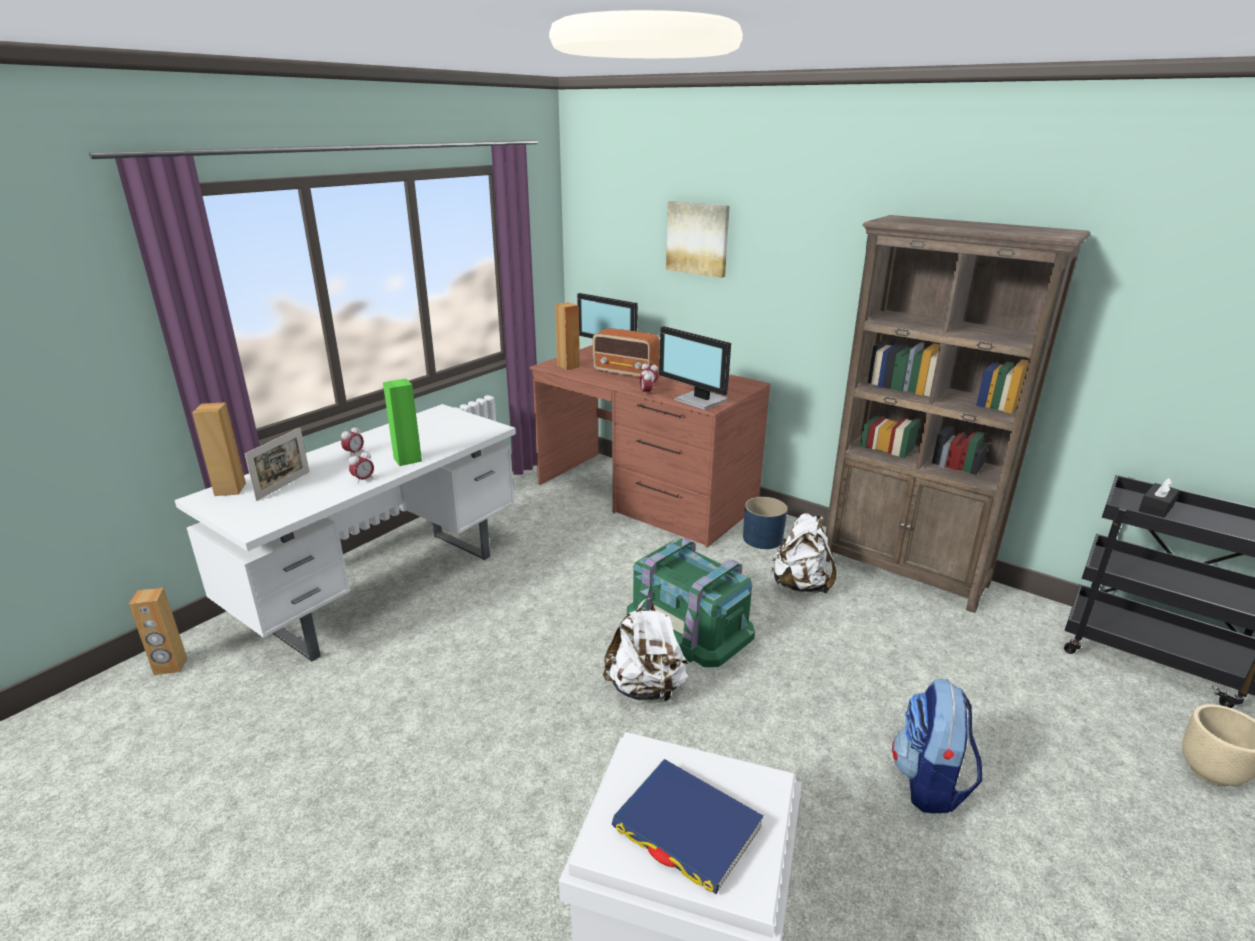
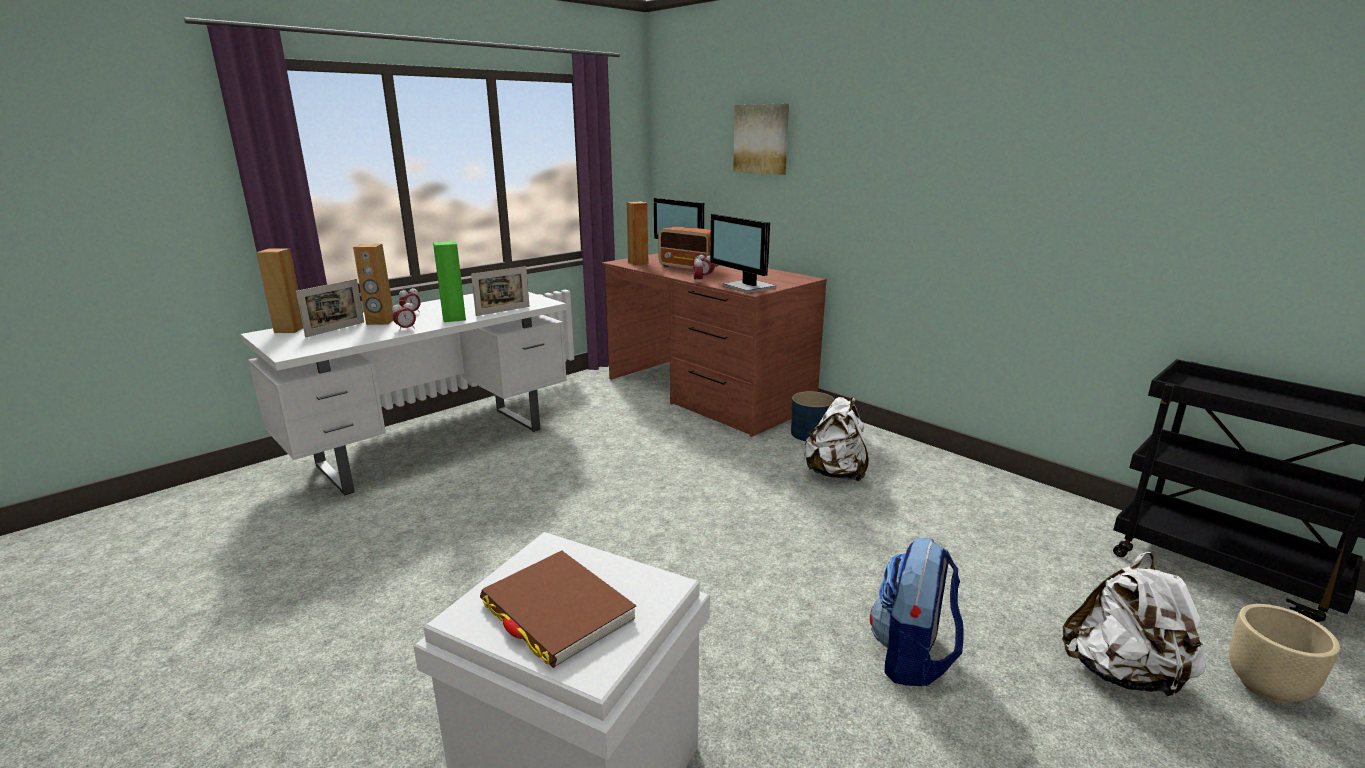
camera: 10 degrees right, 5 degrees down
brown speaker [129,588,187,675] -> brown speaker moved to [353,244,394,325]
white backpack [602,598,688,704] -> white backpack moved to [1062,552,1206,699]
blue book [612,759,764,894] -> brown book [480,550,636,668]
green storage box [627,538,755,667] -> none
brown bookcase [825,215,1091,613] -> none
black tissue box [1139,477,1179,518] -> none
none -> picture frame [471,266,530,316]

